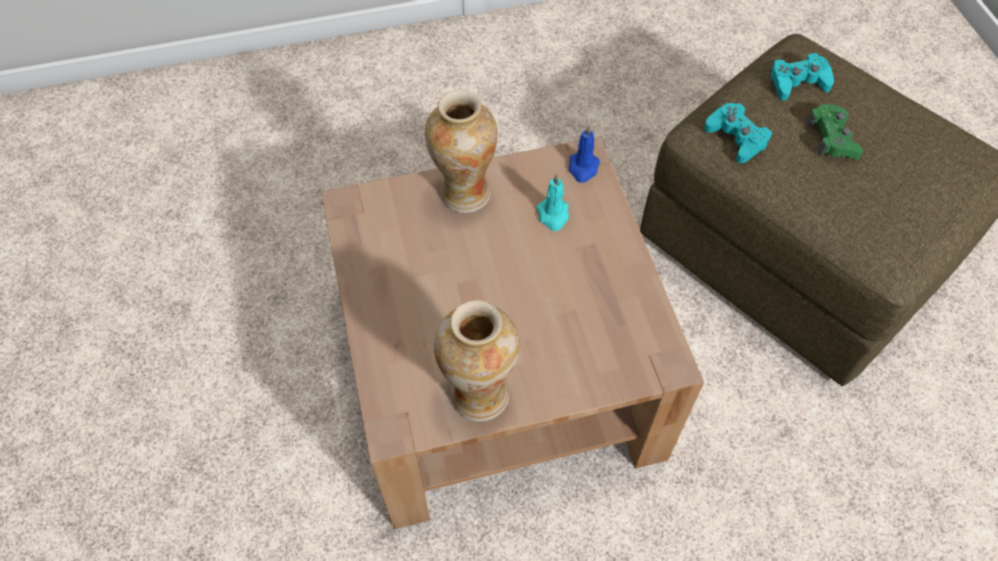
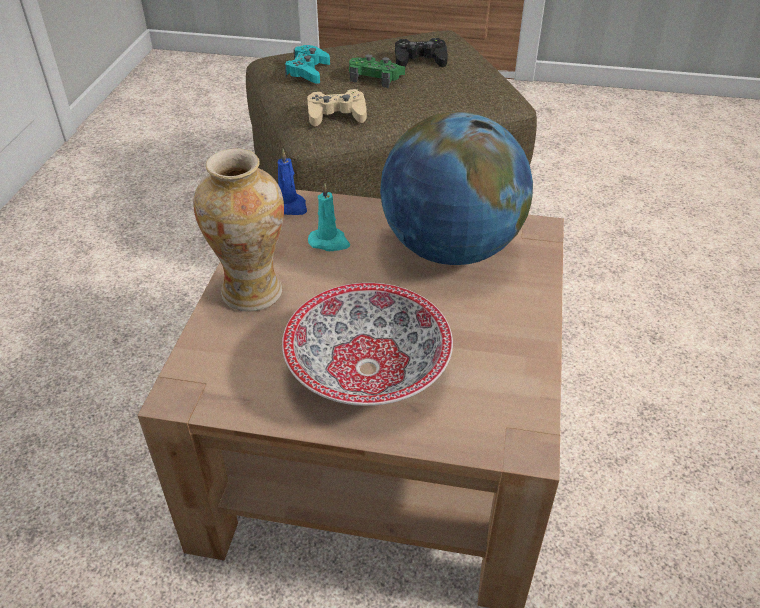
camera: 65 degrees left, 15 degrees down
vase [434,300,520,422] -> none
turquoise game controller [704,103,772,163] -> beige game controller [307,89,367,126]
none -> bowl [282,283,453,406]
none -> globe [380,112,533,265]
none -> black game controller [395,38,448,67]

